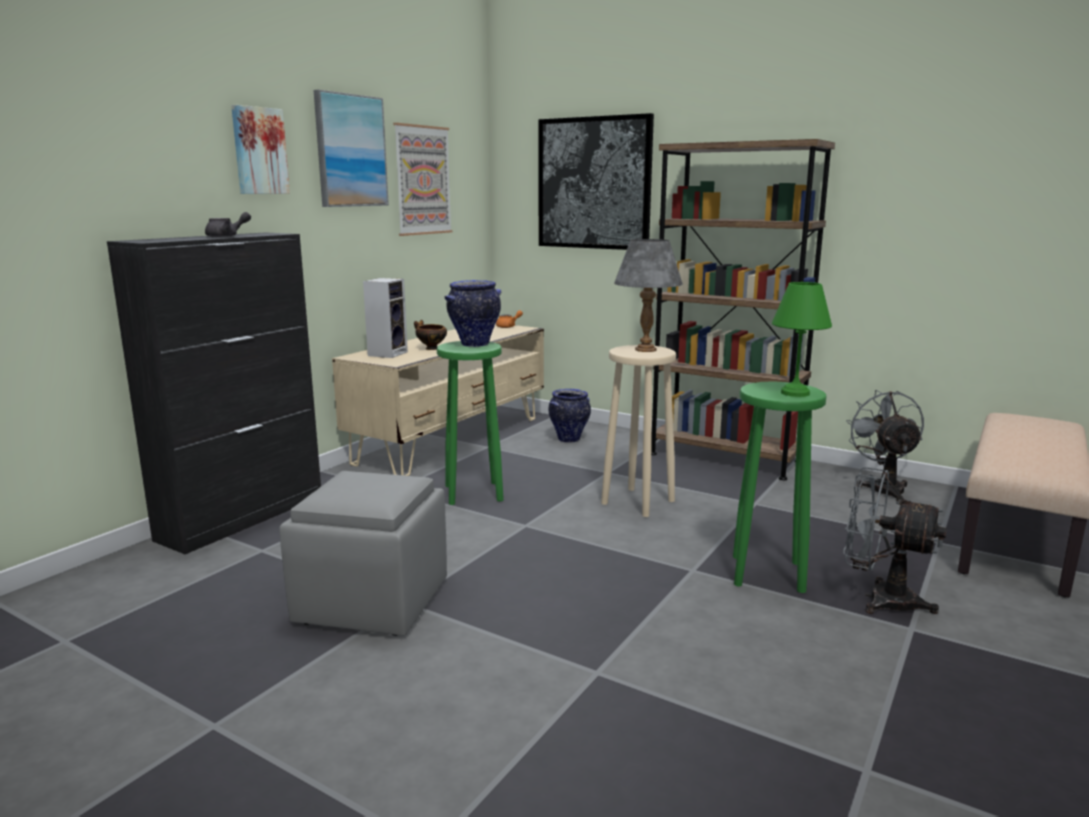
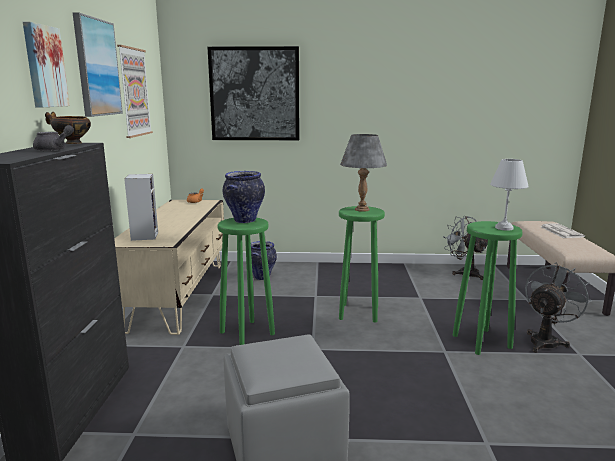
camera: 30 degrees left, 0 degrees up
bowl [414,320,447,350] -> bowl moved to [45,112,91,144]
beige stool [601,345,676,517] -> green stool [339,206,385,322]
brown bookcase [651,139,835,480] -> none
green table lamp [772,282,832,397] -> white table lamp [490,159,529,230]
grey fan [843,467,947,614] -> grey fan turned 135 degrees clockwise [525,262,591,352]
none -> newspaper [540,223,585,238]

